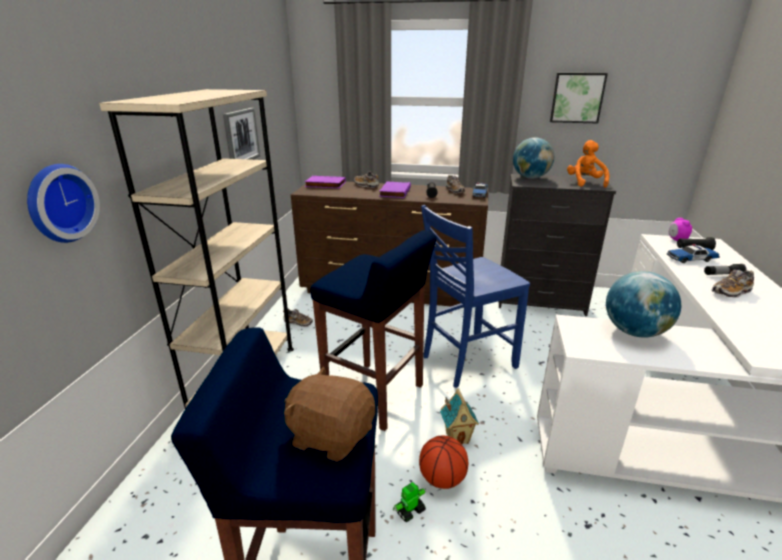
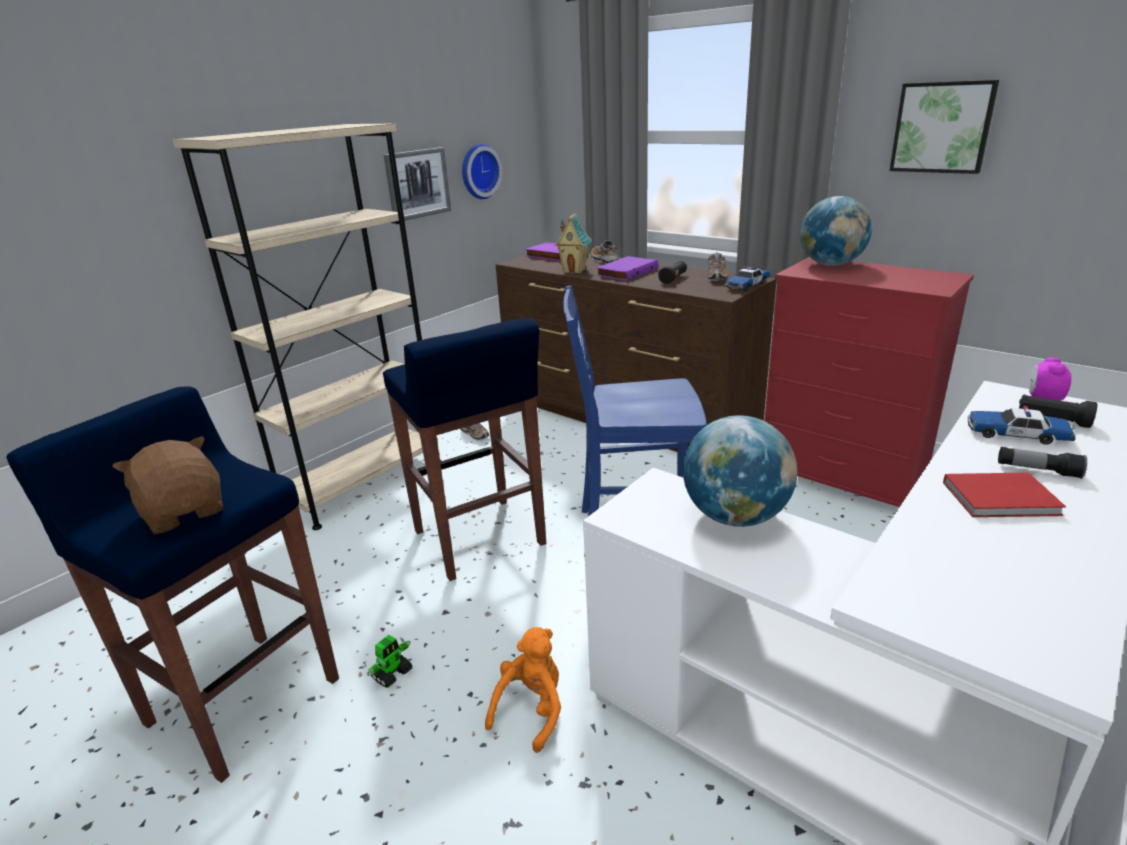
camera: 30 degrees right, 0 degrees up
wall clock [27,164,100,243] -> wall clock moved to [462,144,502,199]
toy robot [393,482,426,523] -> toy robot turned 135 degrees clockwise [367,635,412,688]
basketball [419,436,468,489] -> none
toy house [440,388,479,444] -> toy house moved to [555,214,592,274]
black dresser [499,174,616,316] -> red dresser [765,257,974,507]
orange plush toy [567,140,609,188] -> orange plush toy moved to [485,627,561,753]
shoe [712,270,754,298] -> red book [943,472,1066,517]

